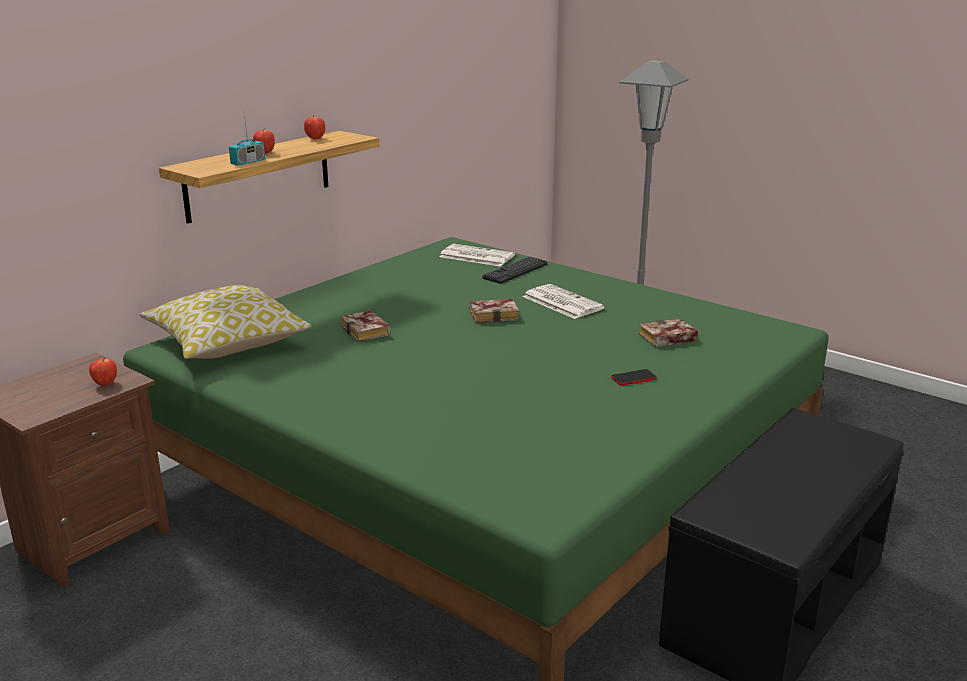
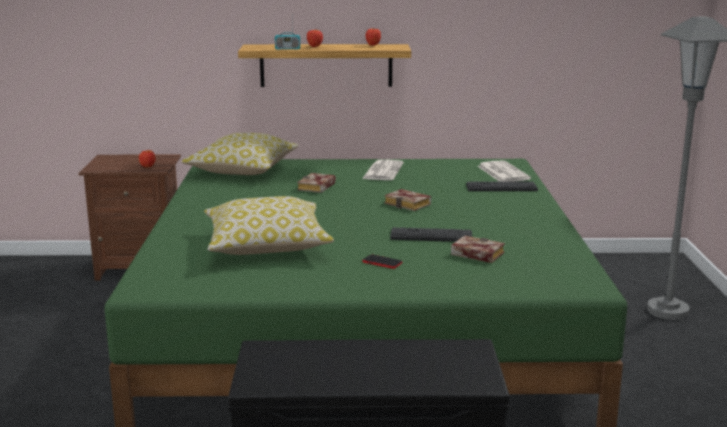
camera: 50 degrees right, 5 degrees down
newspaper [523,284,605,319] -> newspaper moved to [362,160,404,180]
none -> pillow [204,196,334,255]
none -> keyboard [390,227,472,242]

